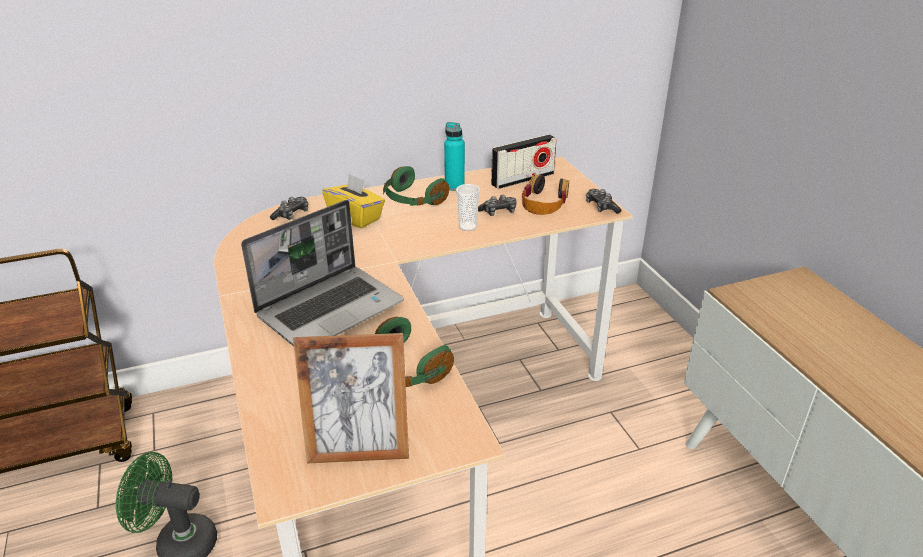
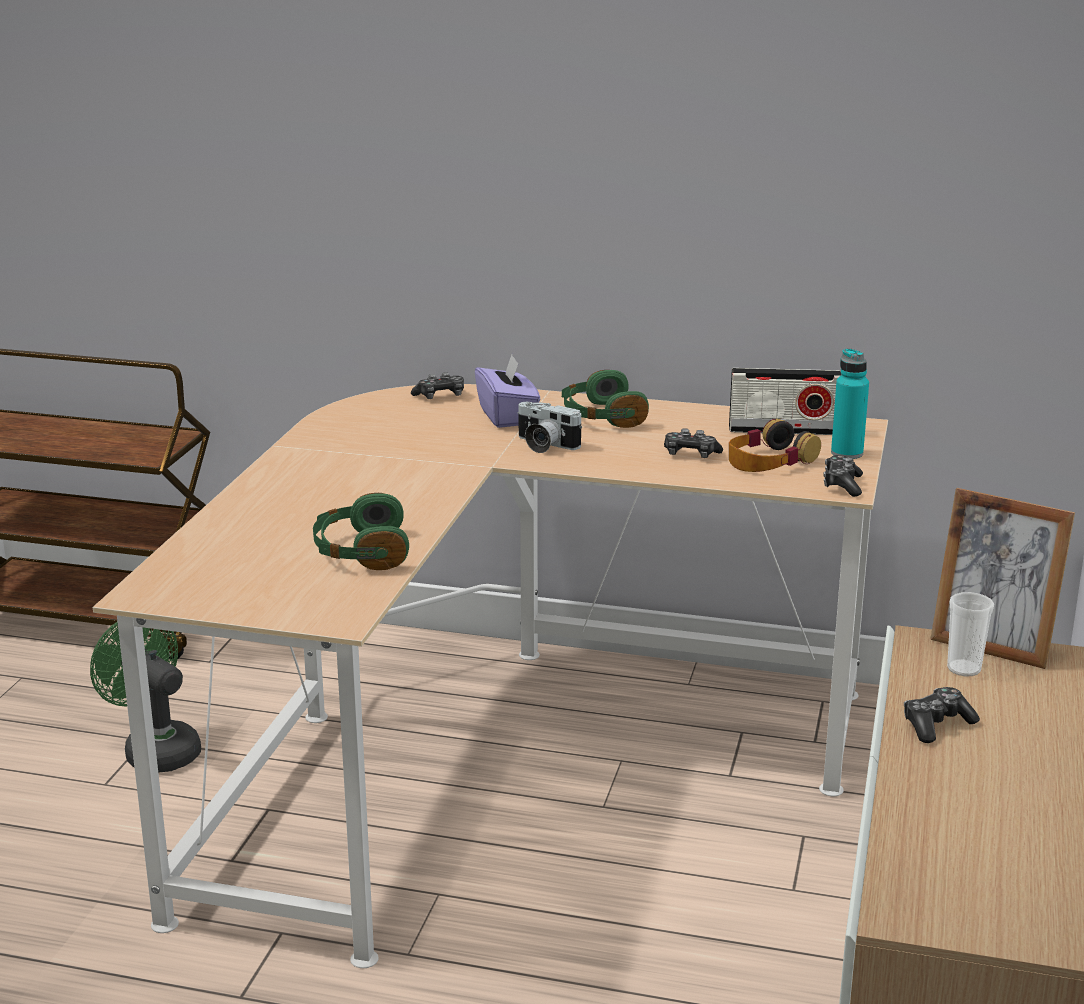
camera: 35 degrees right, 10 degrees down
laptop [241,200,404,346] -> none
picture frame [293,333,409,464] -> picture frame moved to [930,488,1075,669]
yellow tissue box [322,174,385,228] -> purple tissue box [475,355,540,428]
turquoise bottle [444,122,465,191] -> turquoise bottle moved to [831,348,869,459]
cup [456,184,480,231] -> cup moved to [947,592,994,676]
none -> camera [517,402,582,453]
none -> game controller [904,687,980,743]

